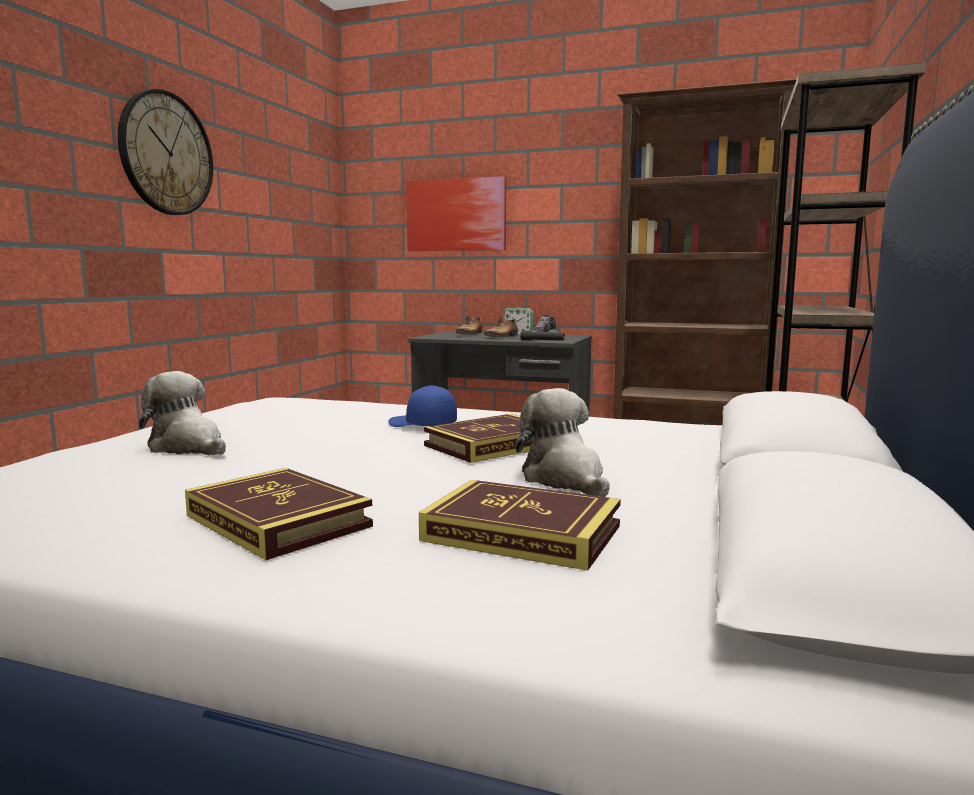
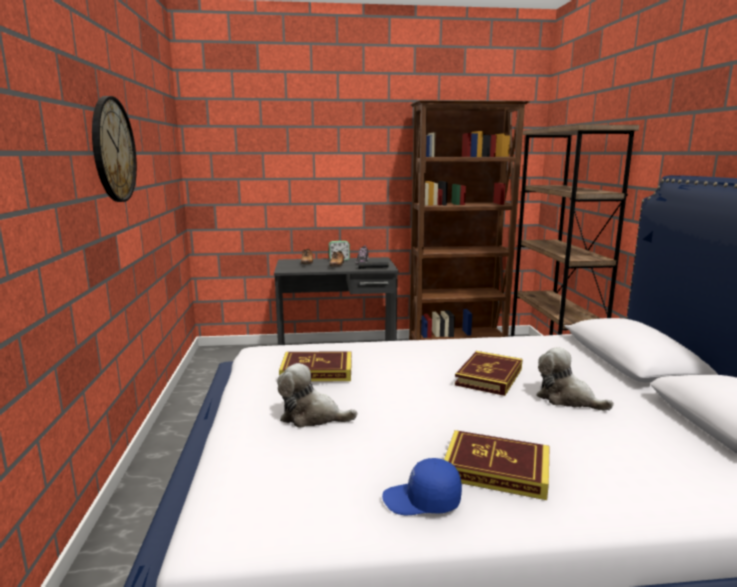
camera: 25 degrees left, 5 degrees up
blue cap [389,385,457,427] -> blue cap moved to [382,458,462,515]
picture [406,176,506,252] -> none
book [419,480,621,571] -> book moved to [279,351,352,382]

